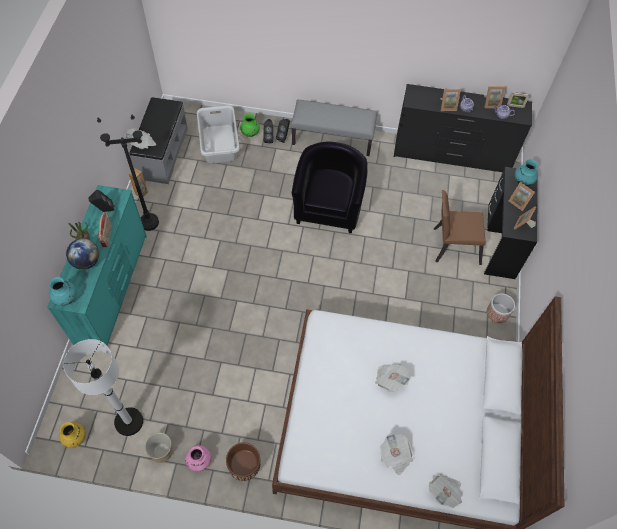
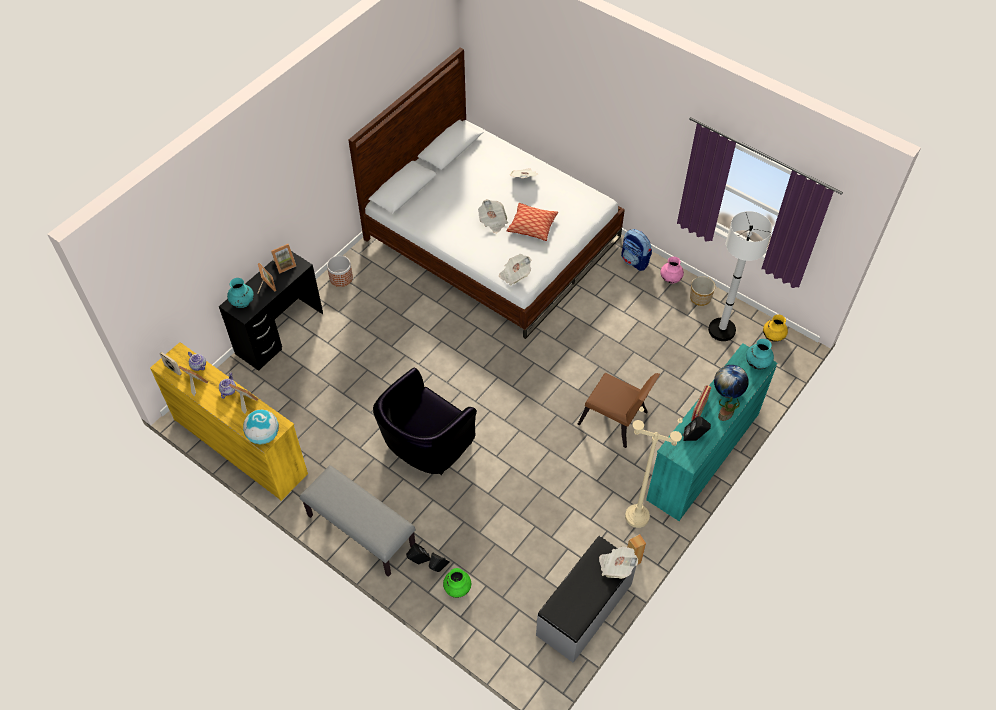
camera: 150 degrees left, 5 degrees down
black floor lamp [97,115,159,231] -> beige floor lamp [625,406,683,528]
grey laundry basket [197,105,240,163] -> none
brown planter [226,442,260,481] -> backpack [621,229,652,271]
black dresser [394,84,532,172] -> yellow dresser [150,342,308,501]
newspaper [429,473,462,508] -> newspaper moved to [499,254,532,286]
brown chair [434,190,486,265] -> brown chair moved to [578,373,660,448]
none -> globe [243,409,279,444]
none -> pillow [506,203,558,241]

